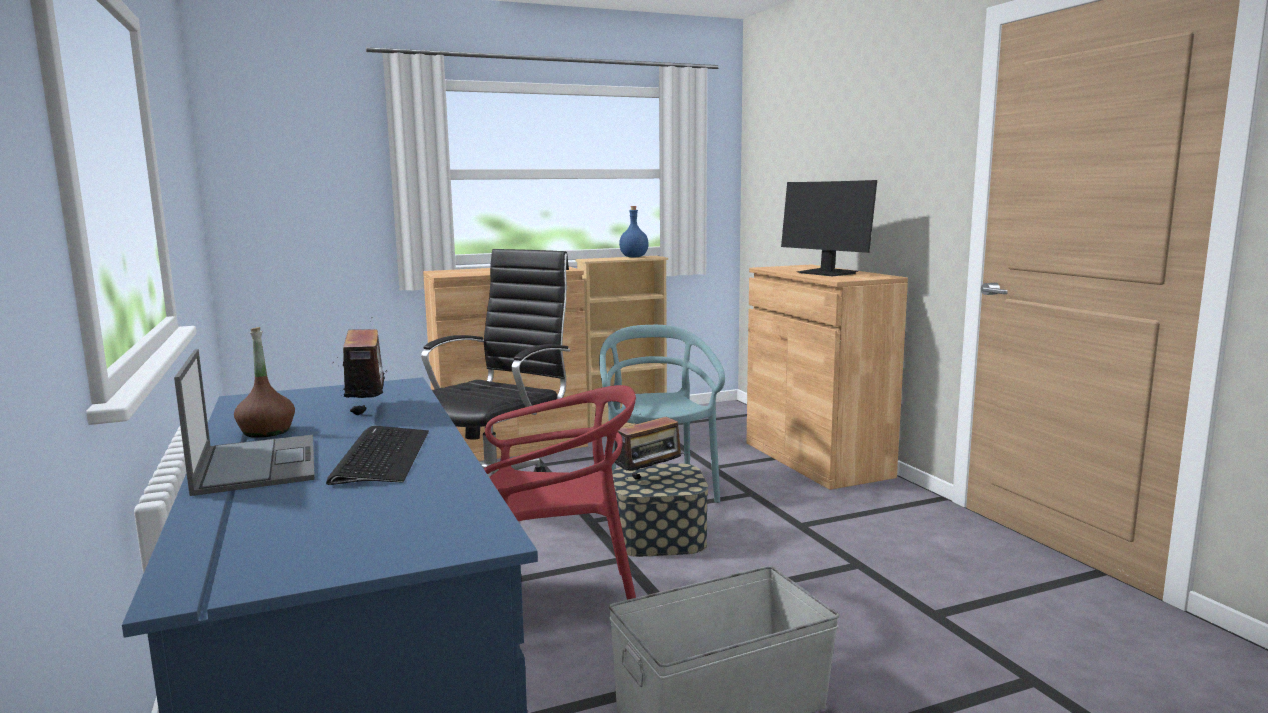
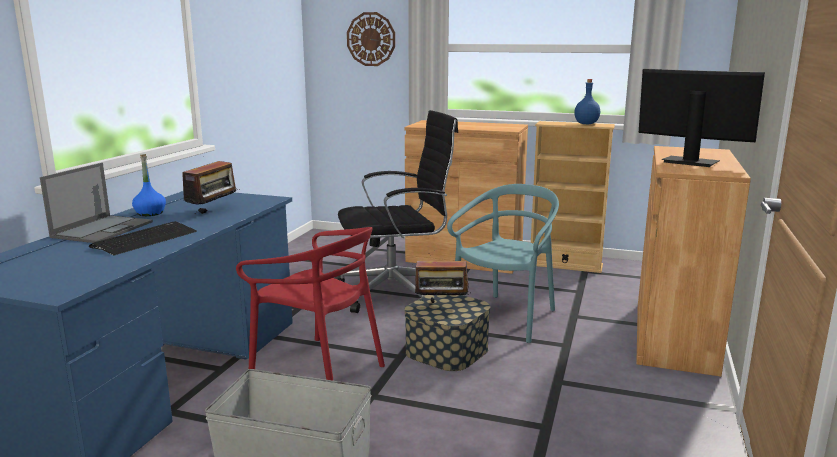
camera: 40 degrees right, 5 degrees up
brown bottle [234,327,295,438] -> blue bottle [132,154,166,216]
monitor [781,180,877,276] -> monitor turned 120 degrees clockwise [639,69,765,167]
none -> wall clock [347,12,395,66]

